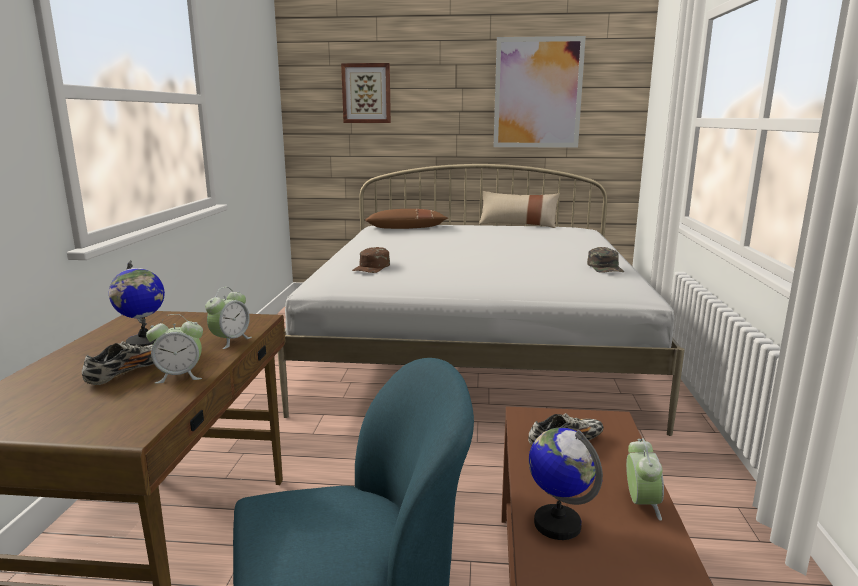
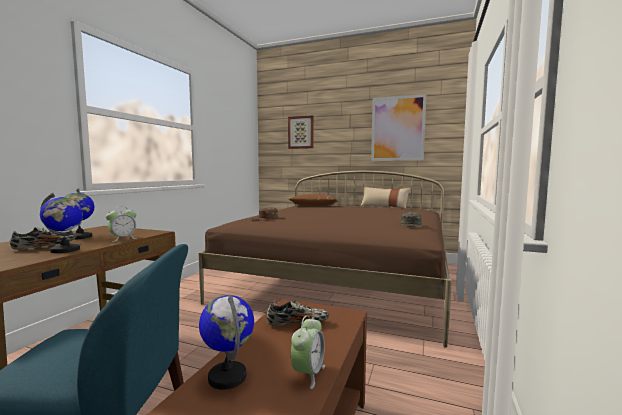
camera: 15 degrees right, 10 degrees down
alarm clock [146,314,203,384] -> globe [40,193,83,253]
white bed [278,164,685,436] -> brown bed [198,171,452,348]

